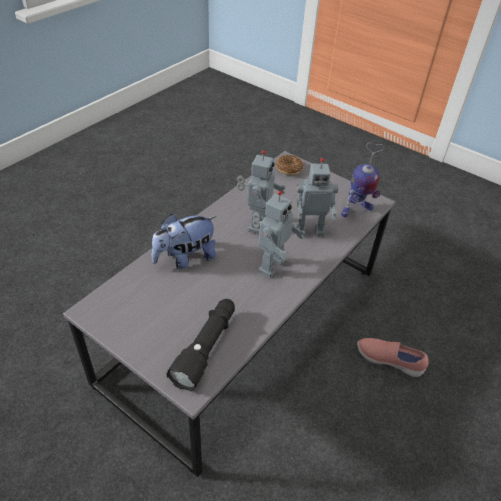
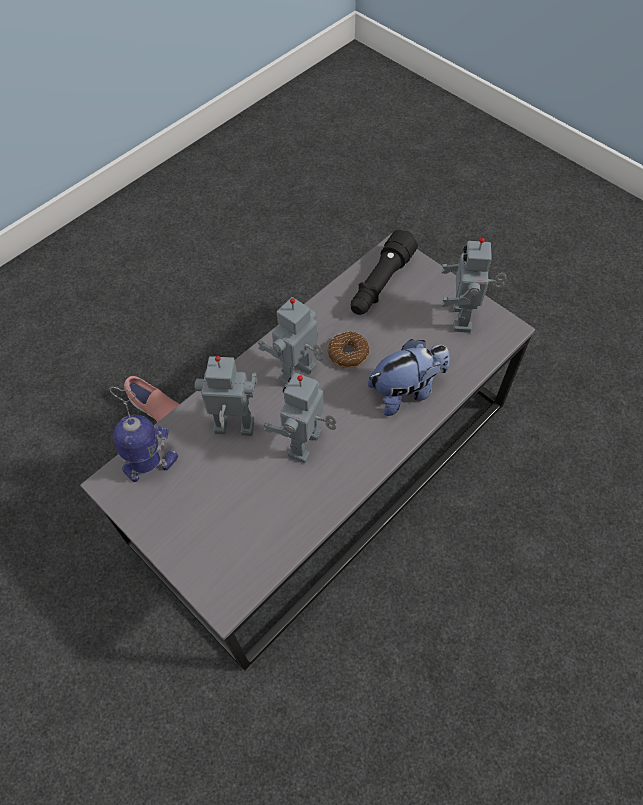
camera: 170 degrees left, 15 degrees up
donut [276,155,303,175] -> donut moved to [328,332,369,368]
none -> toy robot [441,238,507,333]

